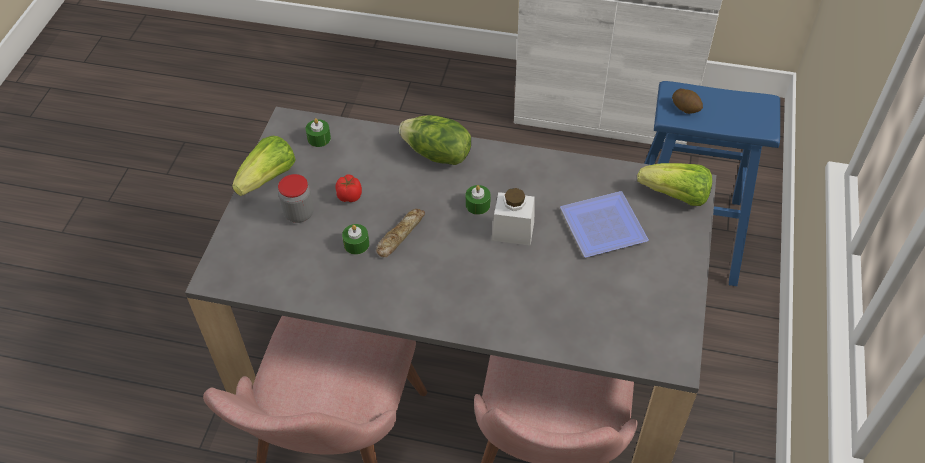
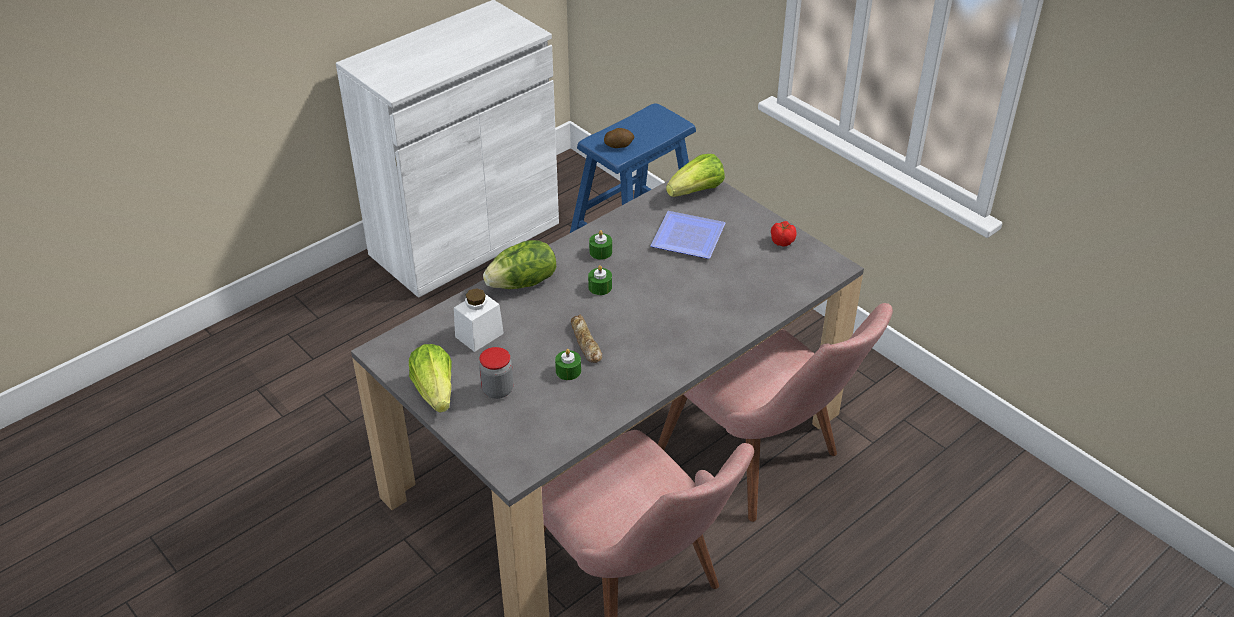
camera: 55 degrees left, 10 degrees down
green candle [306,118,331,147] -> green candle moved to [589,230,612,260]
tomato [335,175,362,202] -> tomato moved to [771,221,796,247]
white jar [492,188,535,246] -> white jar moved to [454,288,504,352]

